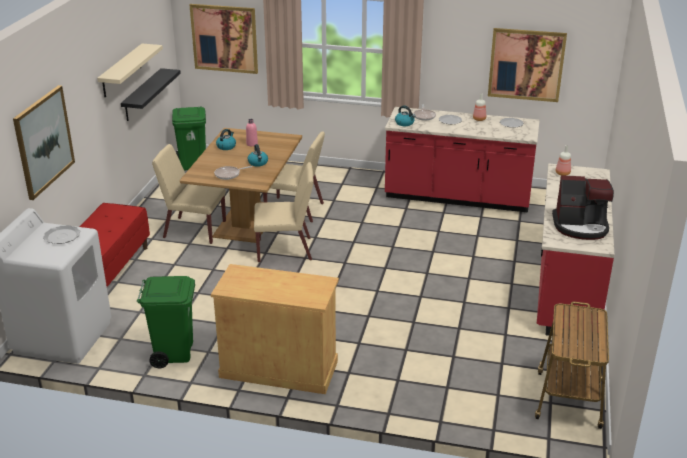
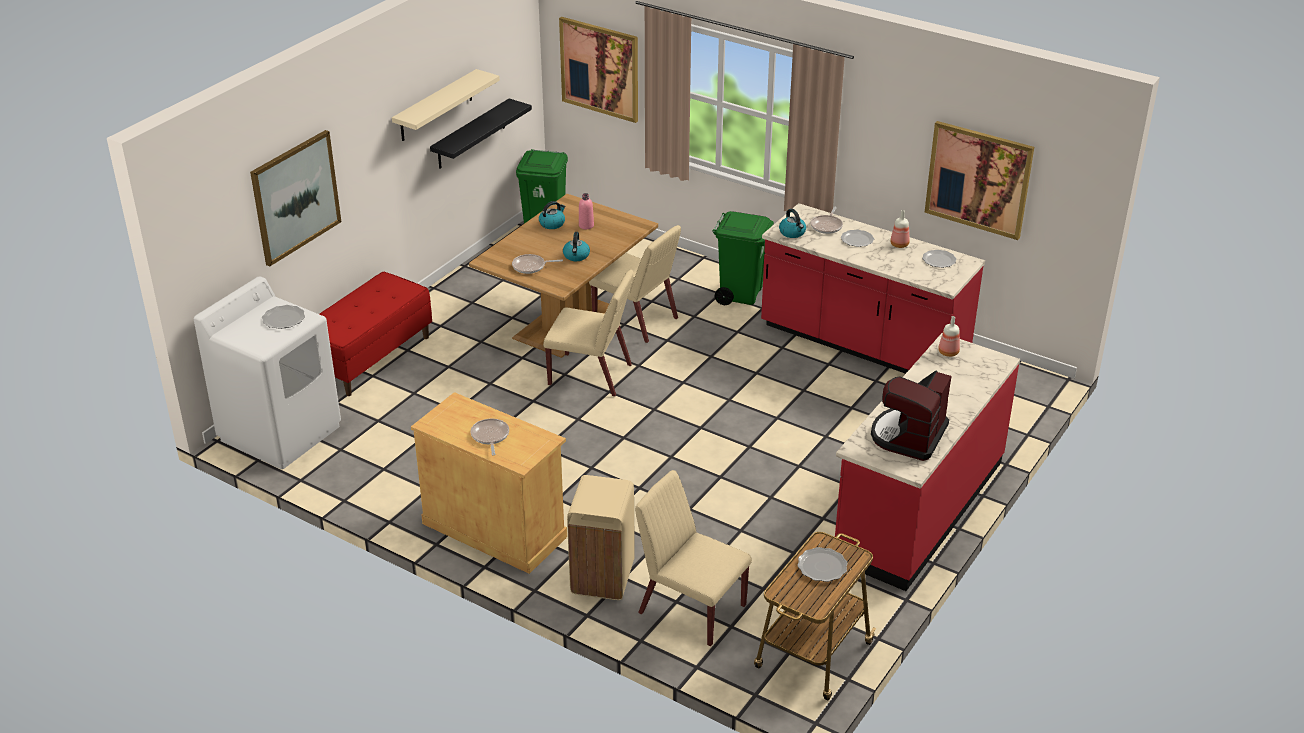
camera: 20 degrees right, 5 degrees up
green trash can [137,276,195,368] -> green trash can moved to [712,211,774,305]
beige chair [152,144,226,244] -> beige chair moved to [635,470,752,646]
coffee machine [552,175,614,240] -> coffee machine turned 90 degrees clockwise [871,371,952,461]
none -> frying pan [471,419,509,455]
none -> beige trash can [567,475,635,600]
none -> plate [797,547,848,582]

